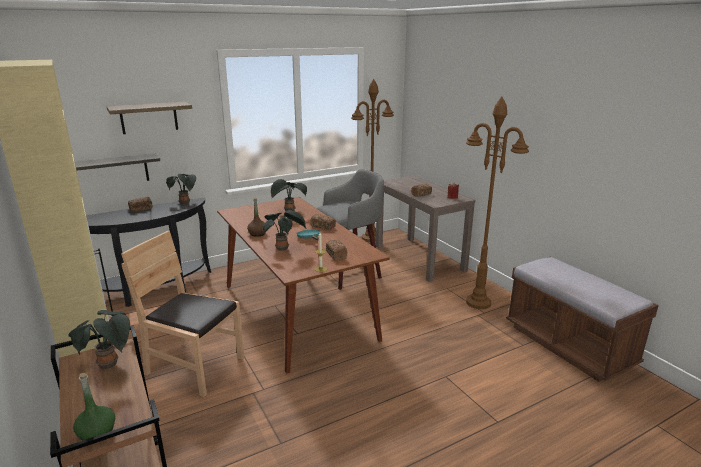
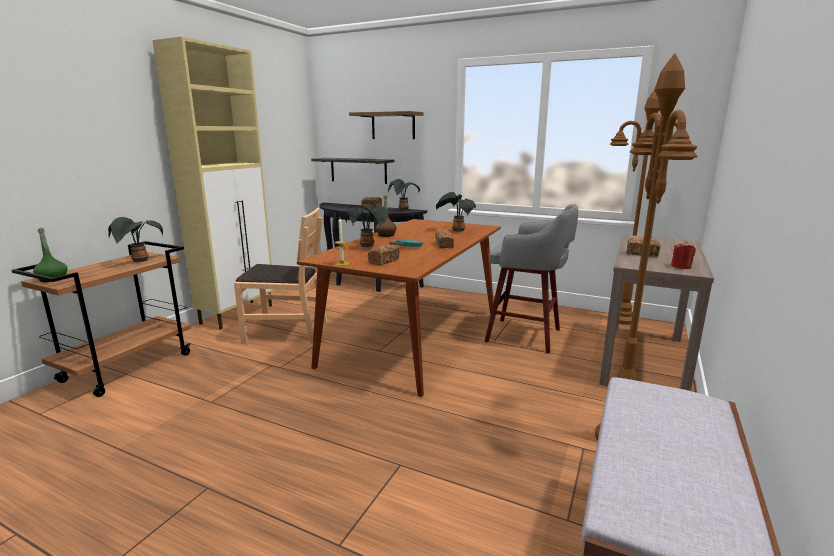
camera: 55 degrees right, 5 degrees down
brown chair [121,230,245,397] -> brown chair turned 105 degrees clockwise [234,207,327,344]

